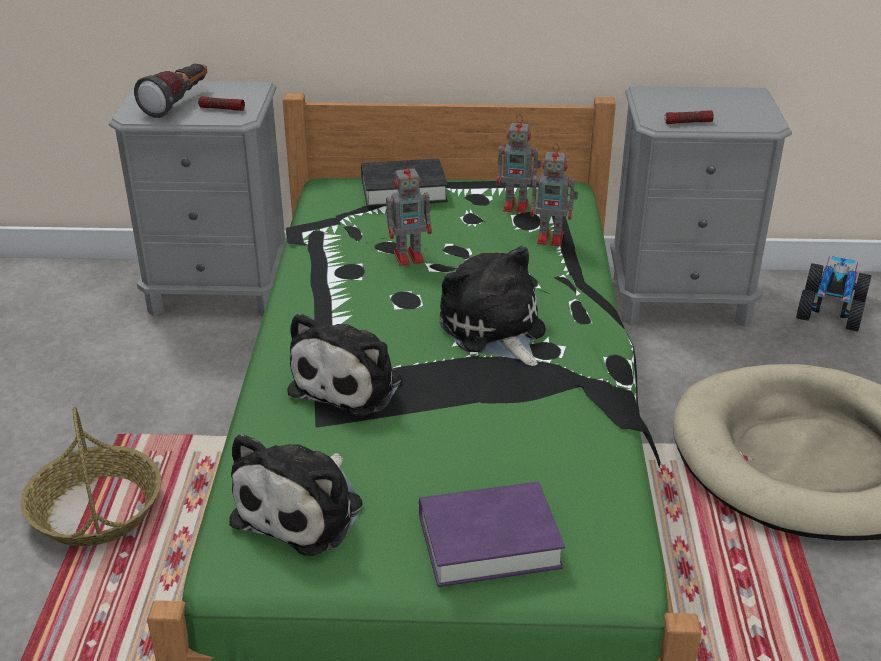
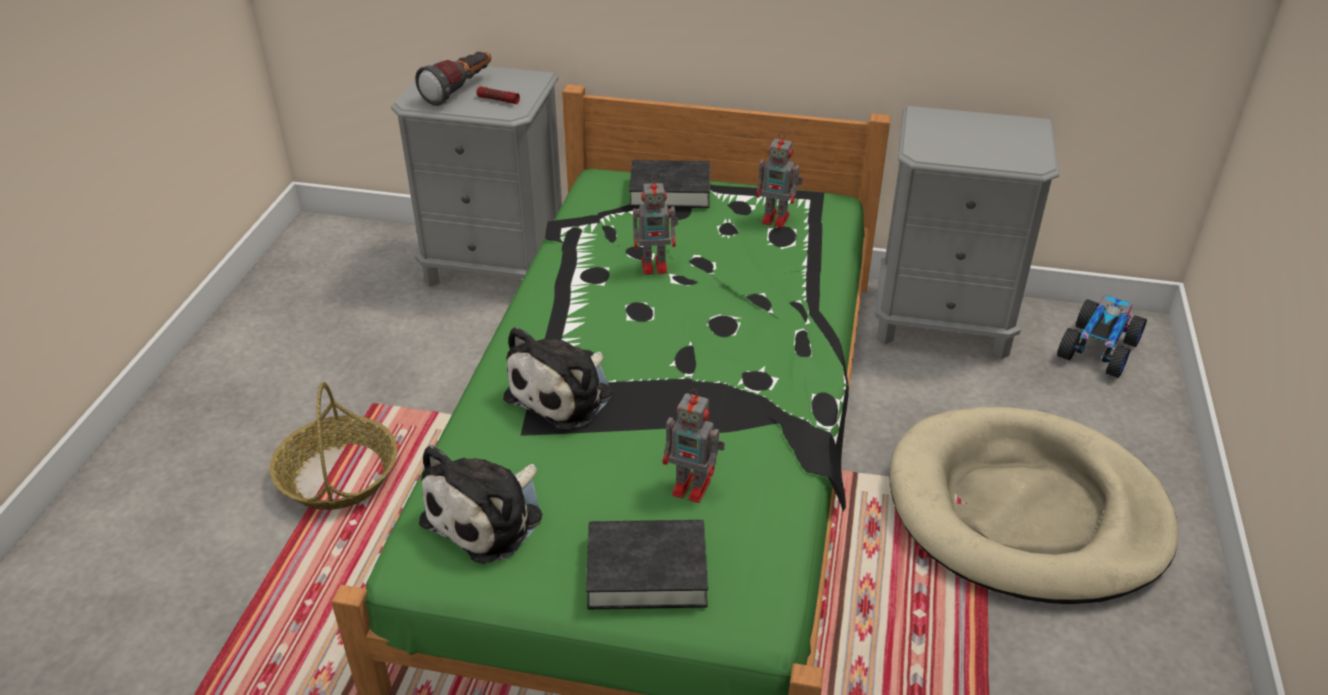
camera: 10 degrees right, 5 degrees up
purple book [419,482,565,587] -> black book [586,520,708,609]
plush toy [440,246,546,366] -> none
toy robot [530,143,578,246] -> toy robot moved to [663,389,725,503]
flashlight [664,110,714,124] -> none

